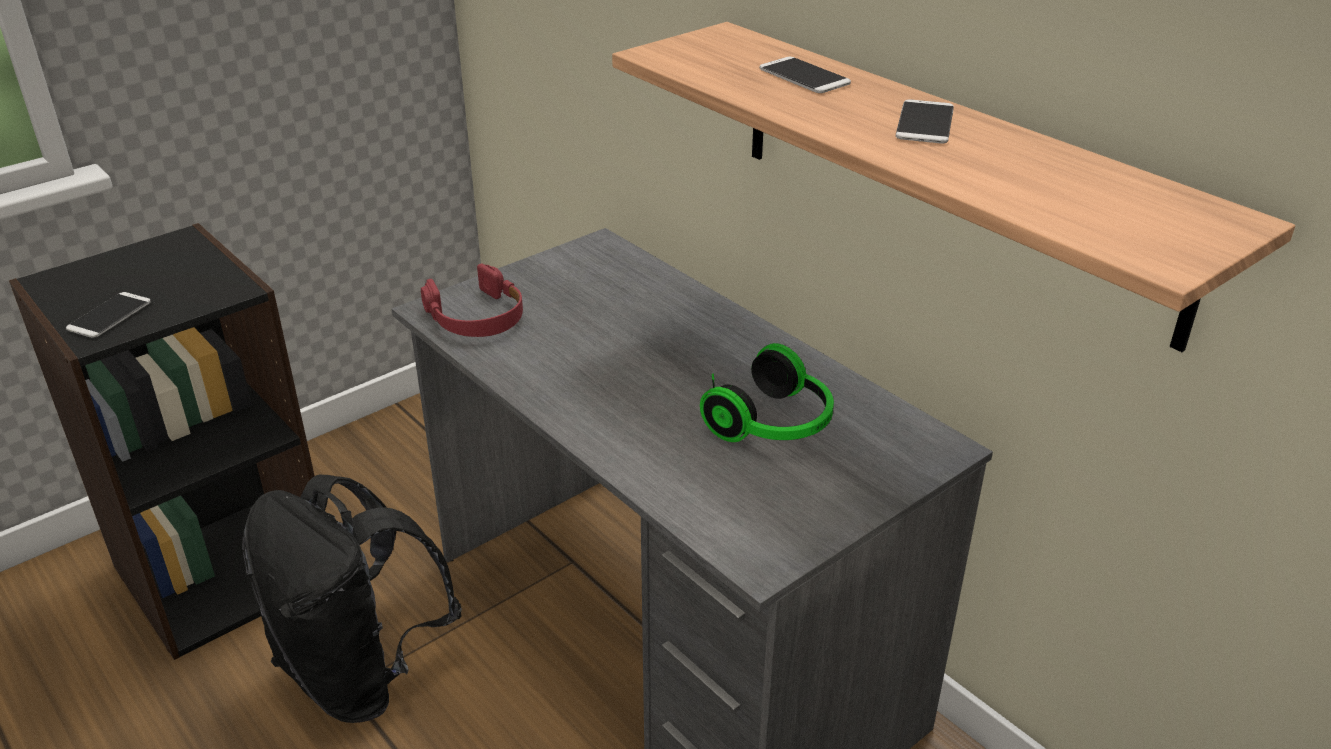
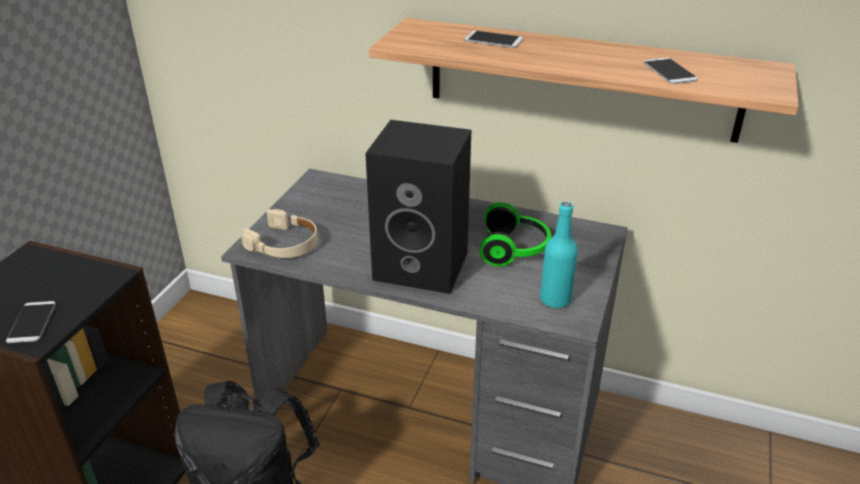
camera: 30 degrees left, 0 degrees up
red headphones [421,264,523,337] -> beige headphones [241,209,317,258]
phone [896,99,954,144] -> phone moved to [643,58,698,84]
none -> black speaker [365,120,471,294]
none -> turquoise bottle [540,202,578,308]

